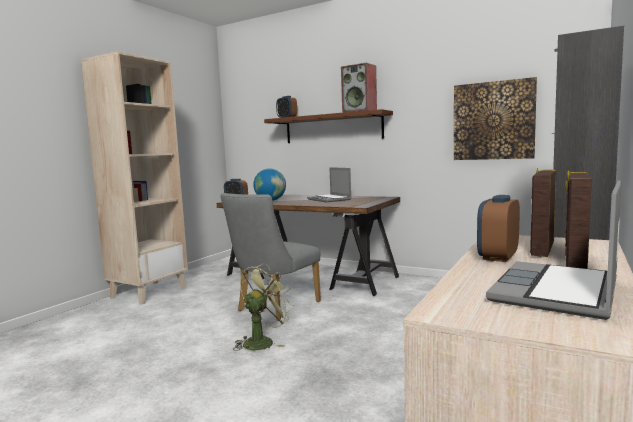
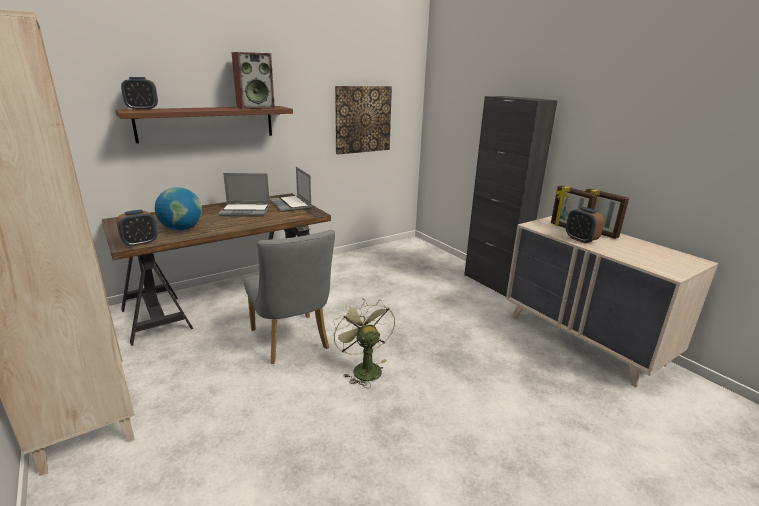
camera: 65 degrees left, 15 degrees up
laptop [486,181,622,320] -> laptop moved to [269,167,312,212]

